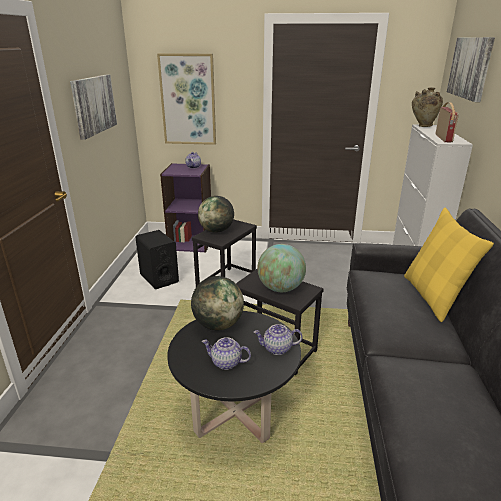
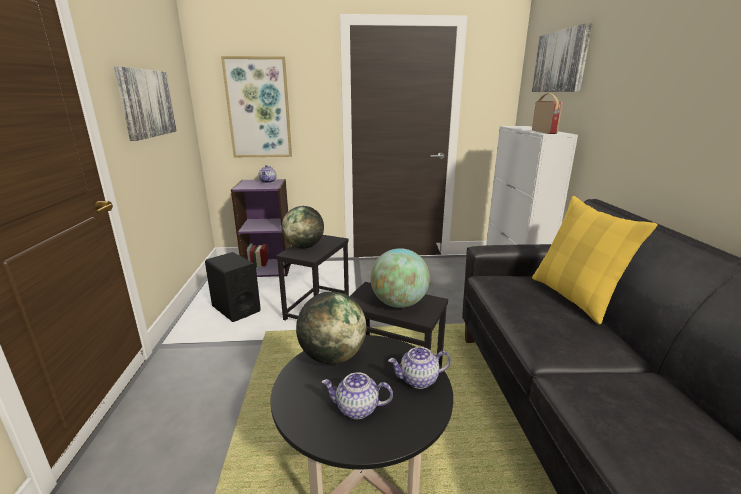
camera: 10 degrees left, 5 degrees down
beige vase [412,87,443,127] -> none

